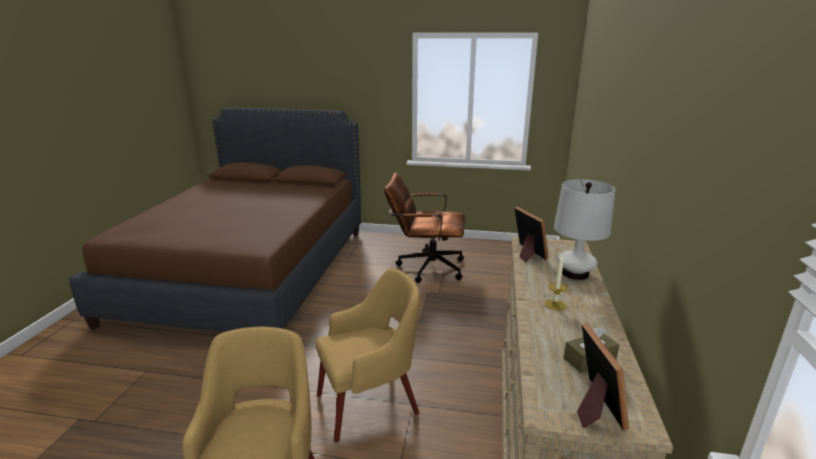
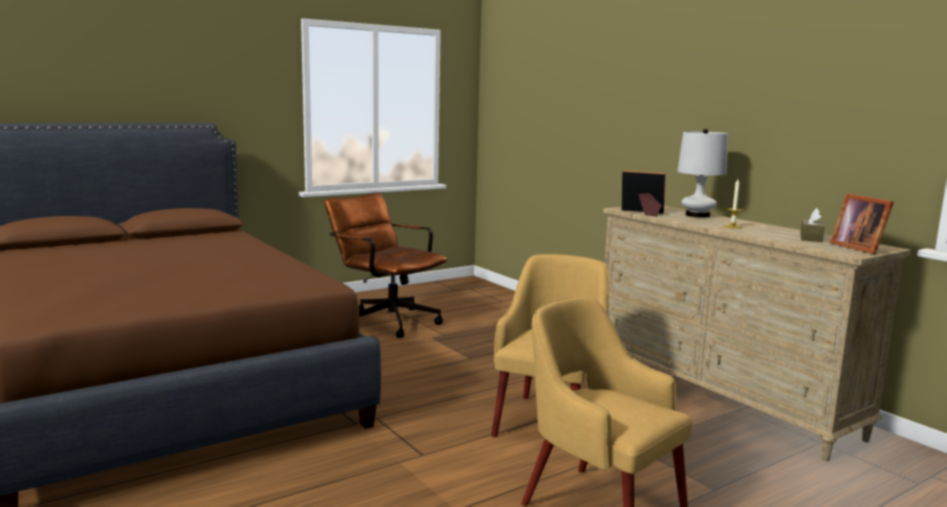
camera: 45 degrees left, 10 degrees down
brown office chair [384,172,465,283] -> brown office chair turned 75 degrees clockwise [325,192,448,338]
picture frame [577,323,629,430] -> picture frame turned 150 degrees counterclockwise [830,194,894,255]

